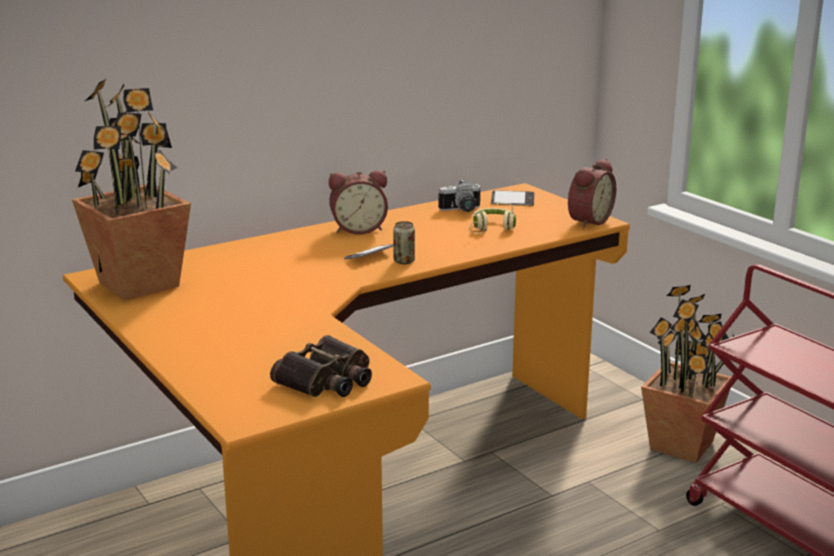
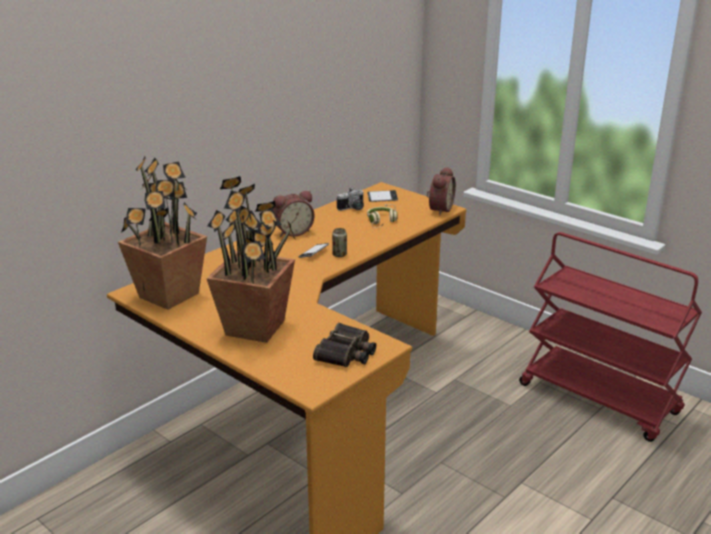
camera: 15 degrees left, 5 degrees up
potted plant [641,285,735,463] -> potted plant moved to [206,176,296,343]

